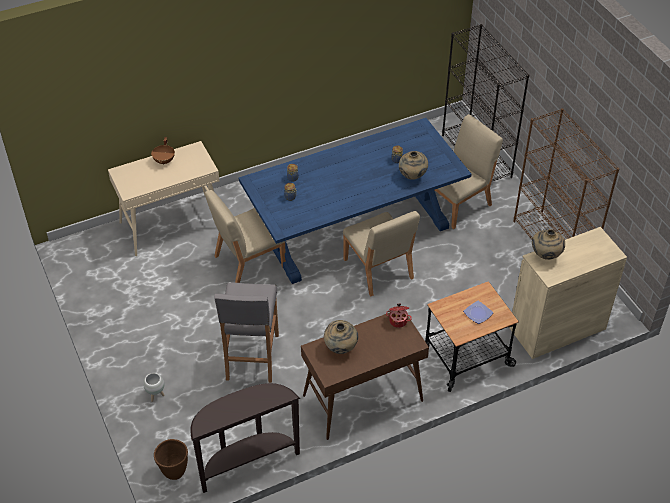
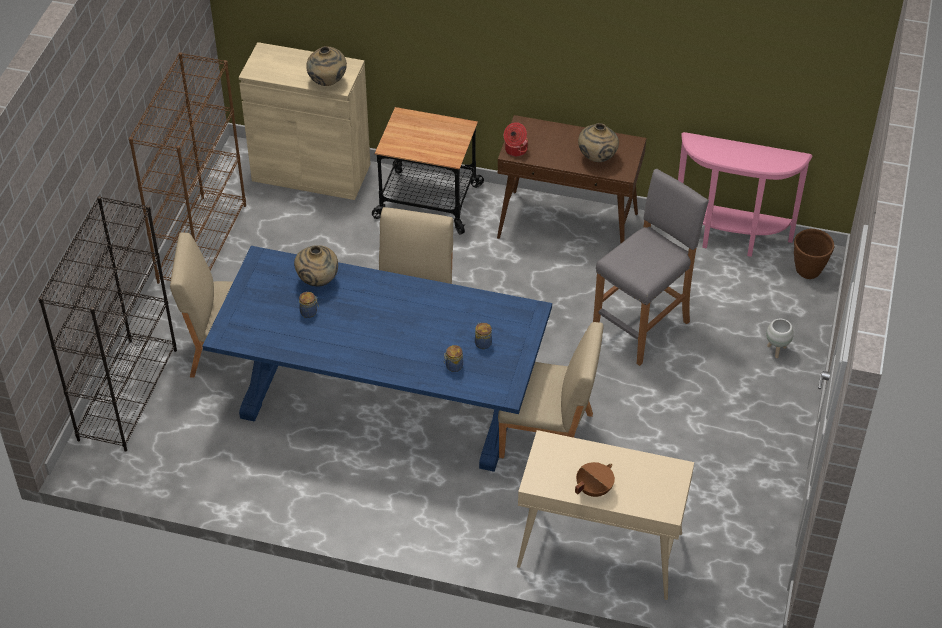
camera: 140 degrees left, 0 degrees up
brown console table [191,383,300,493] -> pink console table [678,132,813,257]
plate [463,301,493,324] -> none

